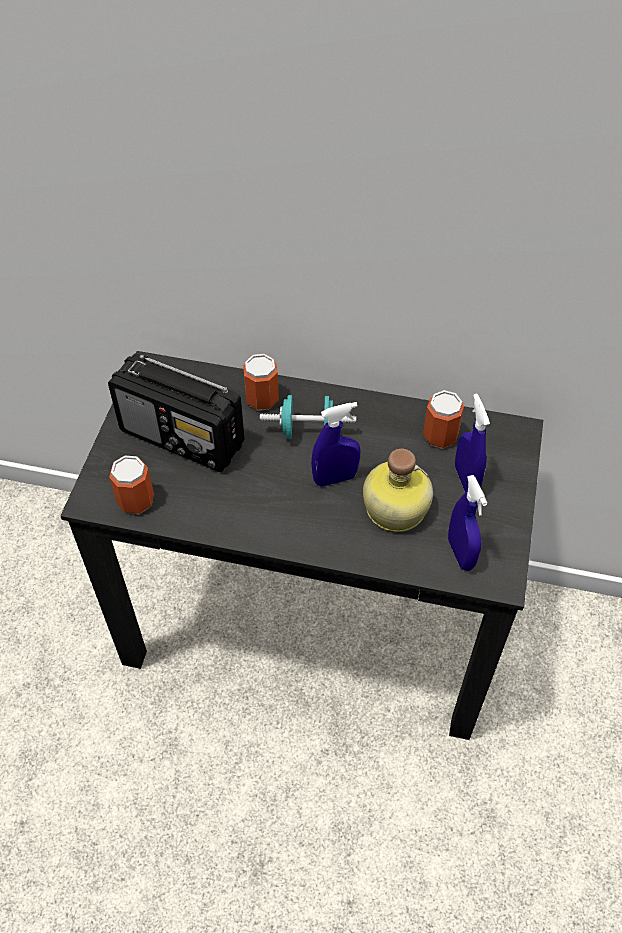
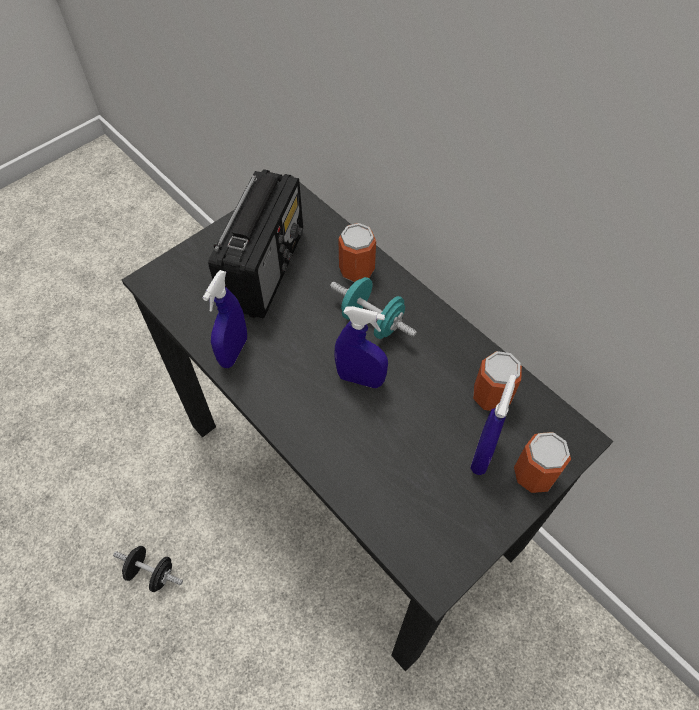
camera: 35 degrees right, 5 degrees up
radio [108,354,245,472] -> radio turned 135 degrees counterclockwise [208,169,303,319]
can [109,455,154,514] -> can moved to [514,432,571,493]
bottle [363,449,433,532] -> none
blue spray bottle [448,475,487,571] -> blue spray bottle moved to [203,270,247,368]
none -> black dumbbell [113,546,183,592]

